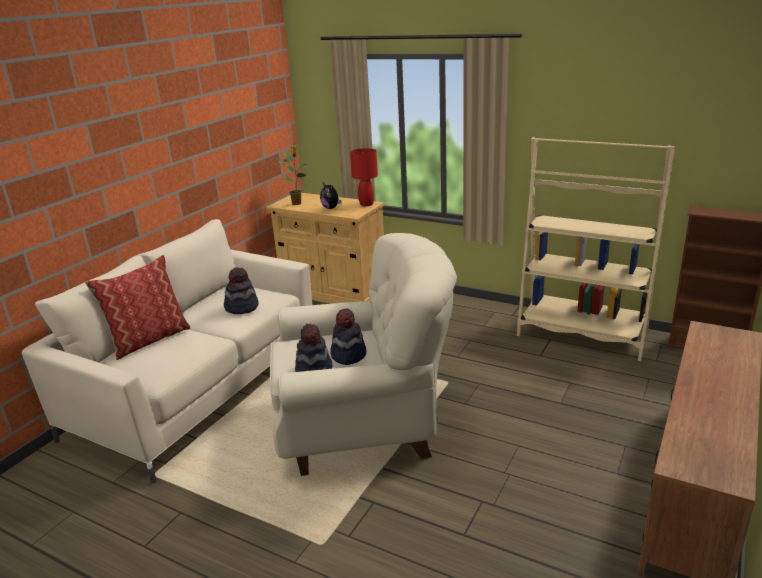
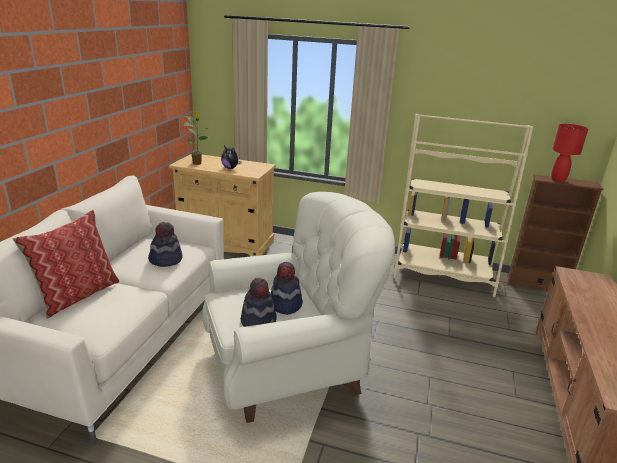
camera: 15 degrees left, 0 degrees up
red table lamp [350,148,378,206] -> red table lamp moved to [552,124,588,182]

